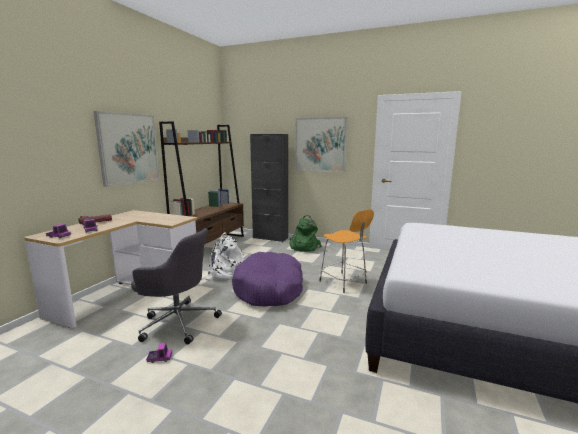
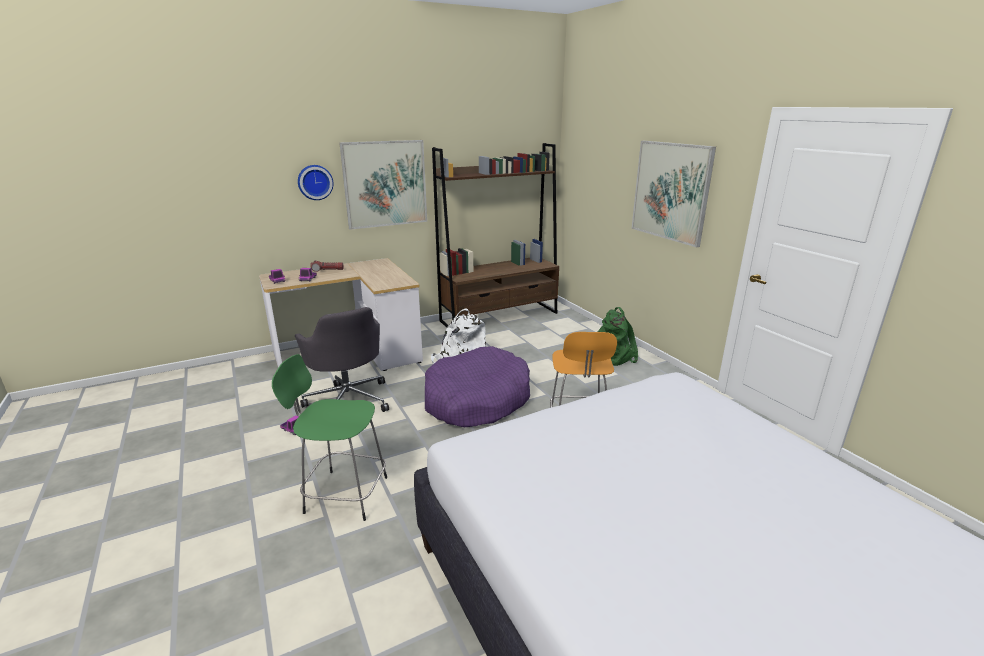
camera: 40 degrees right, 10 degrees up
black cabinet [250,134,288,242] -> none
none -> green stool [272,354,387,521]
none -> wall clock [298,165,334,200]

